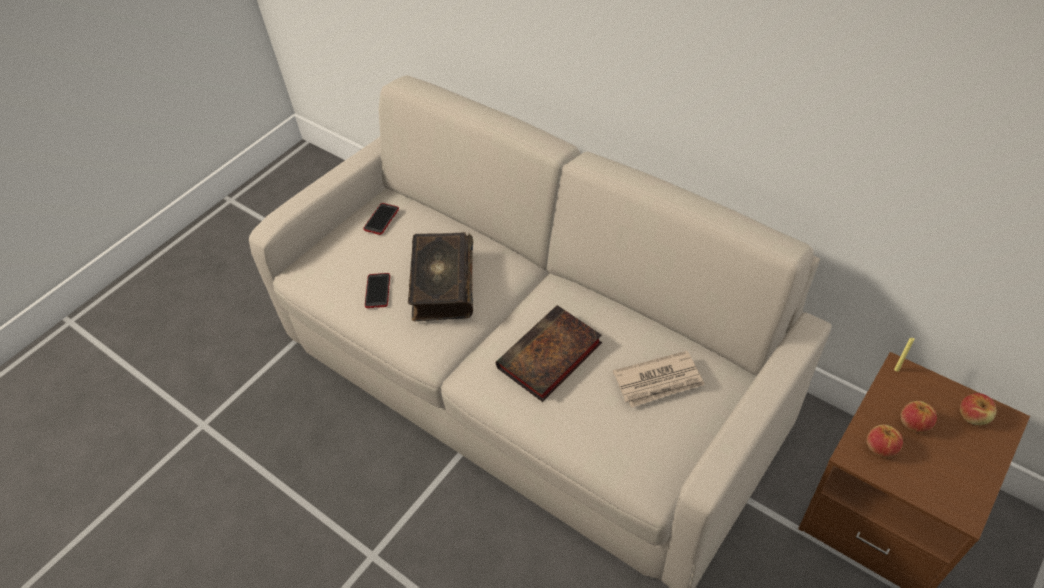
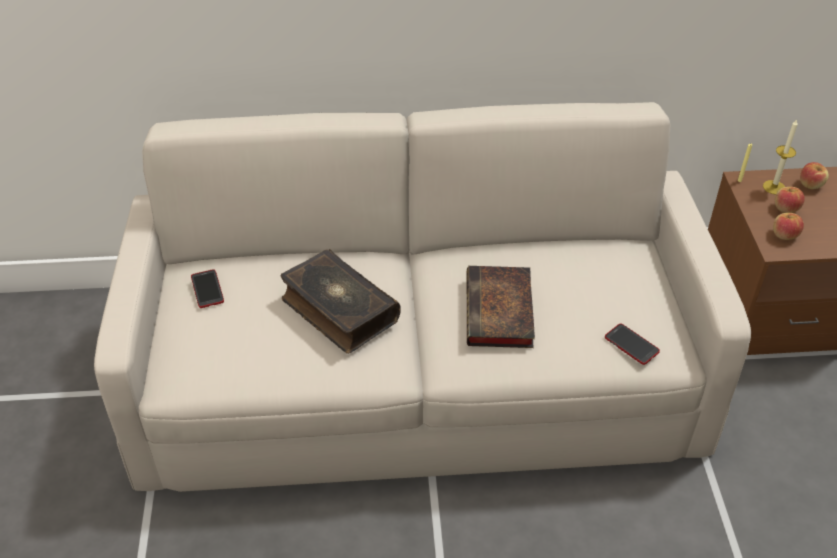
camera: 45 degrees left, 5 degrees down
phone [365,273,390,308] -> phone moved to [605,324,660,365]
newspaper [613,351,705,408] -> none
none -> candle [763,119,798,195]

